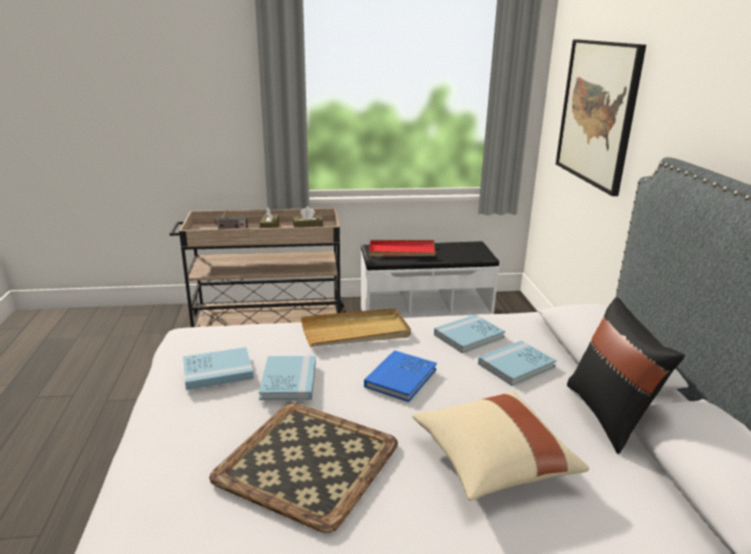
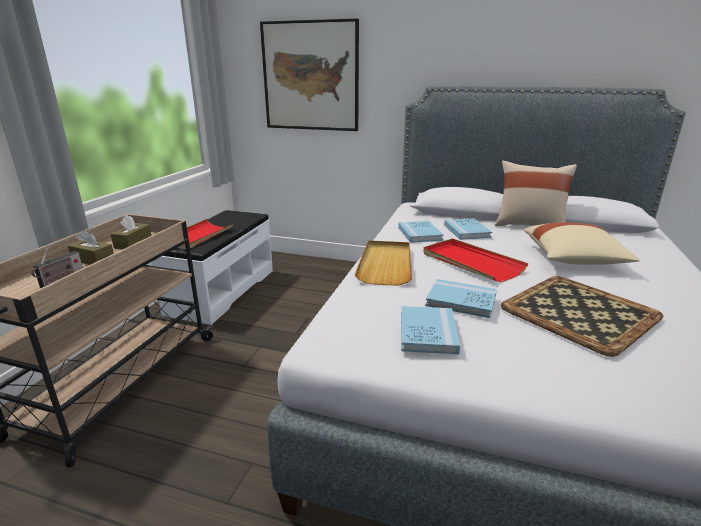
camera: 65 degrees left, 0 degrees up
blue book [364,350,437,402] -> red tray [423,238,529,282]
black pillow [567,297,685,454] -> beige pillow [495,161,577,226]

